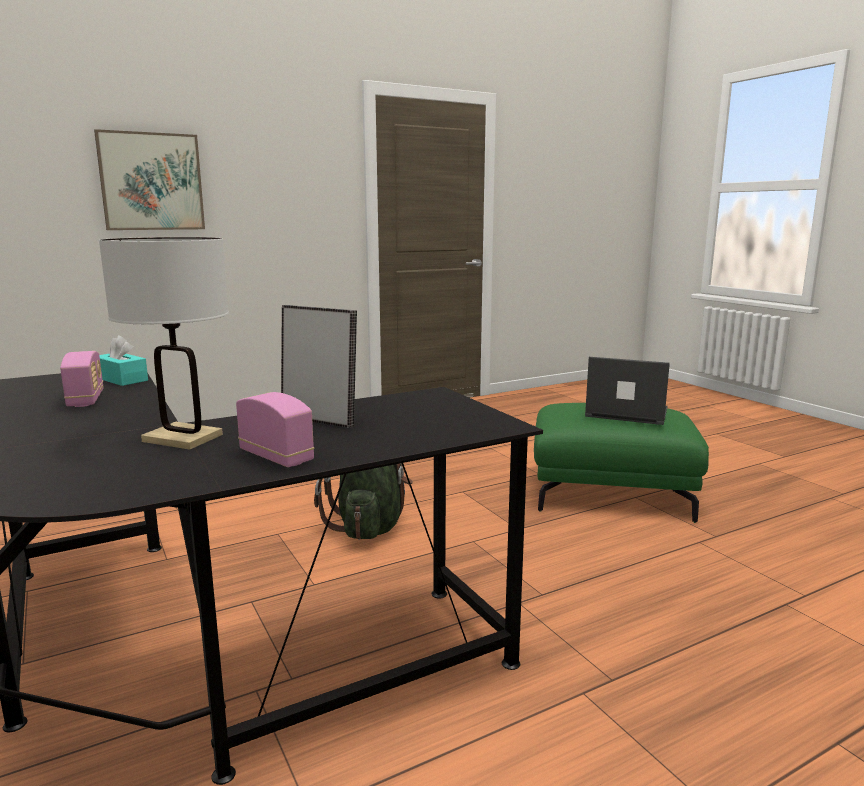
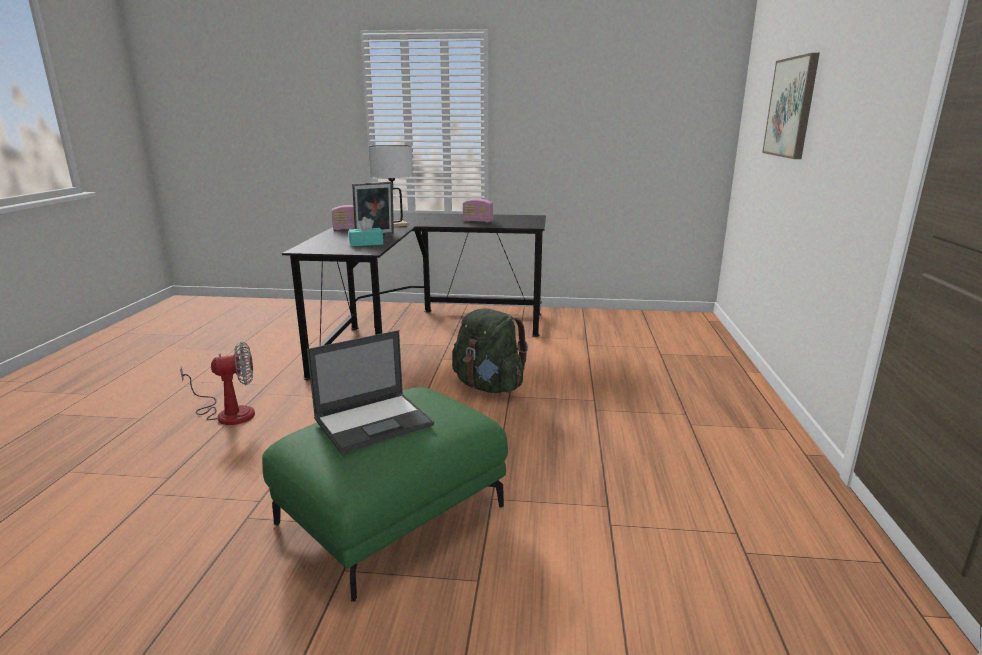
camera: 125 degrees right, 5 degrees up
turquoise tissue box [99,335,148,386] -> turquoise tissue box moved to [349,217,383,247]
none -> fan [180,342,255,425]

